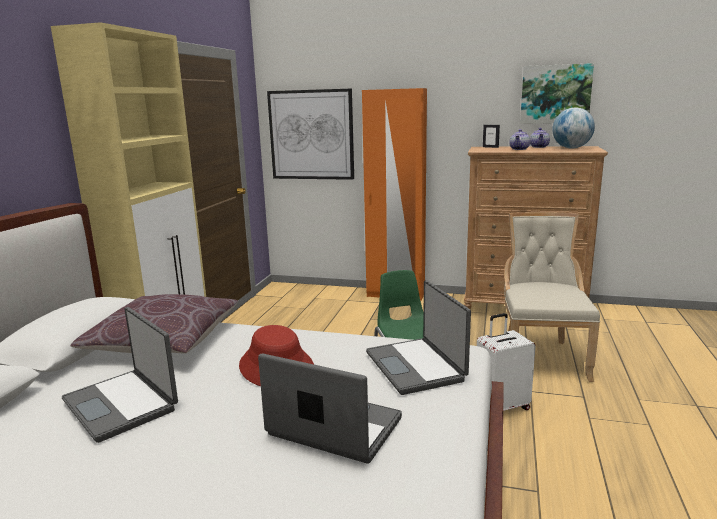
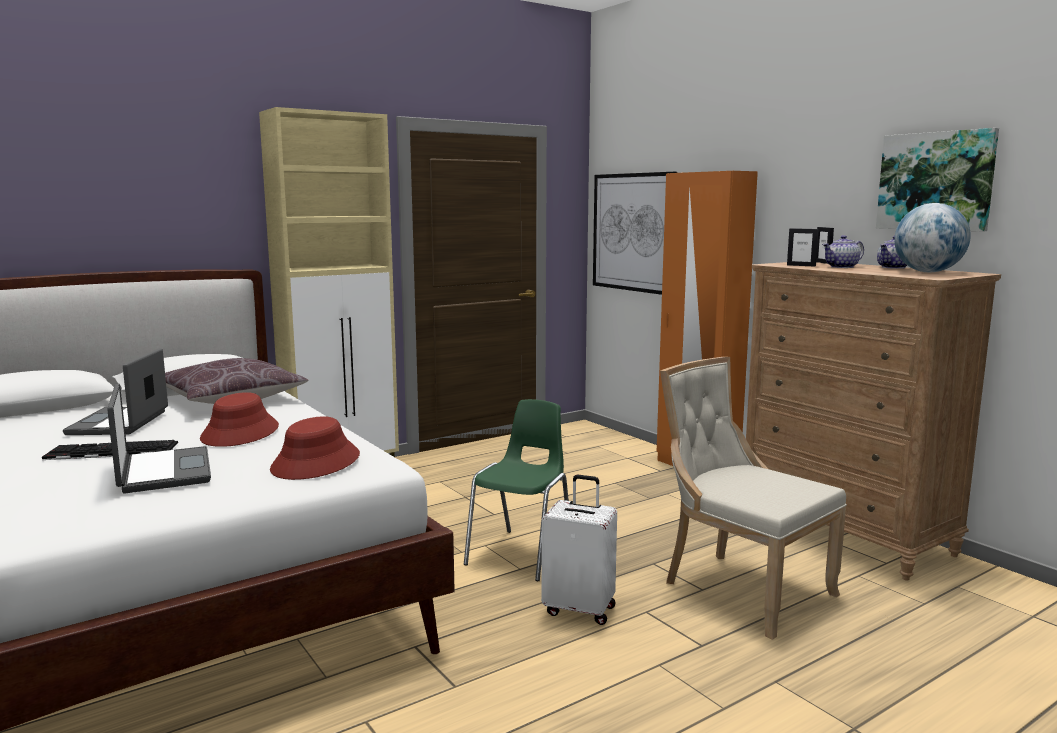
camera: 40 degrees right, 5 degrees down
laptop [366,280,471,395] -> red hat [270,416,360,480]
beige chair [504,212,600,382] -> beige chair turned 90 degrees counterclockwise [660,357,847,640]
none -> keyboard [42,440,178,460]
none -> picture frame [787,228,819,267]

